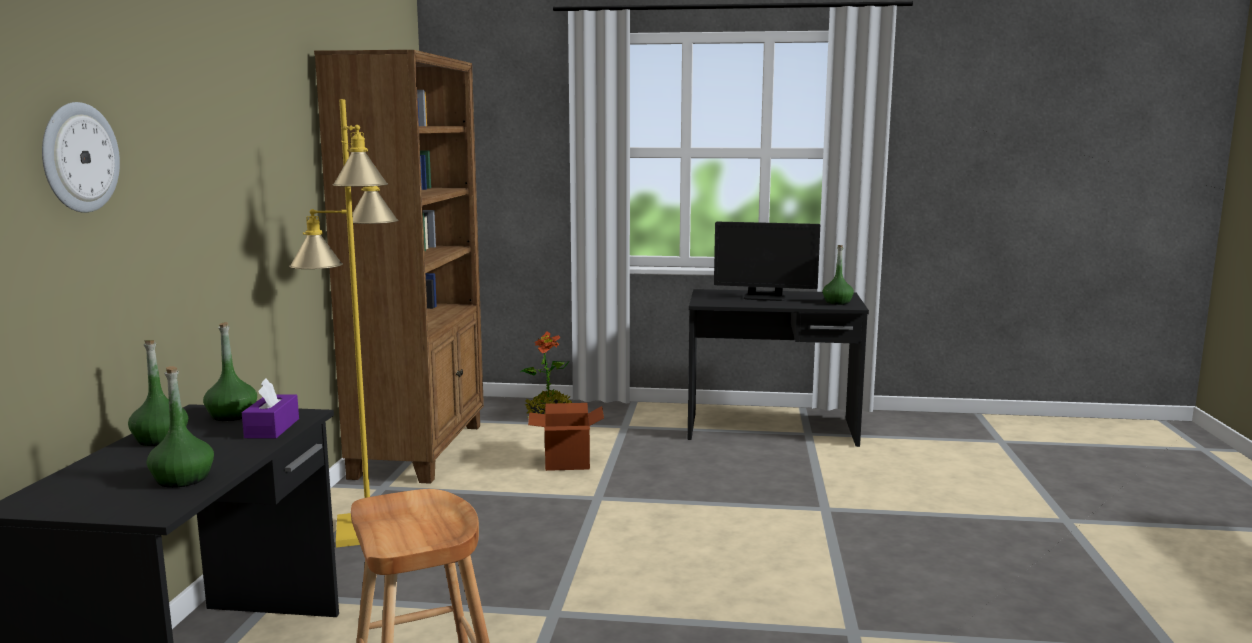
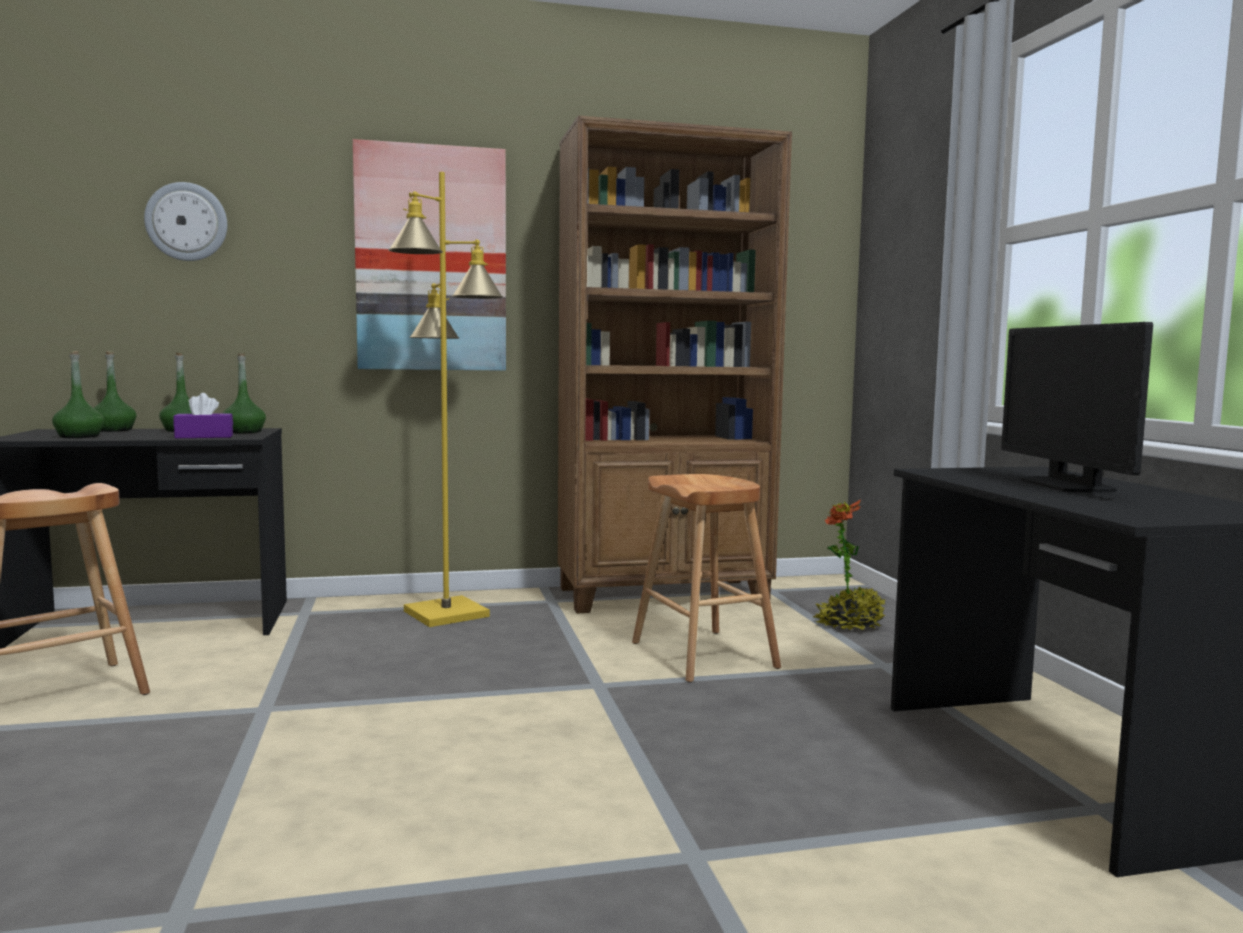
camera: 70 degrees right, 5 degrees down
cardboard box [528,403,604,471] -> brown stool [632,474,781,682]
green bottle [823,245,854,305] -> green bottle moved to [94,351,136,432]
none -> picture [353,139,506,371]

